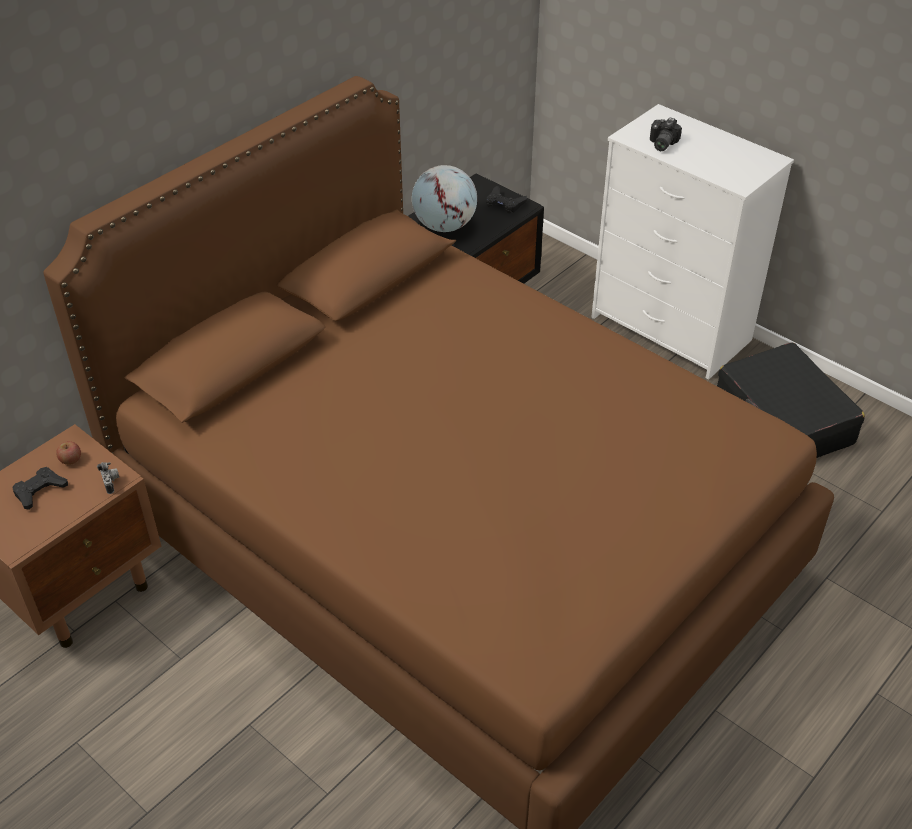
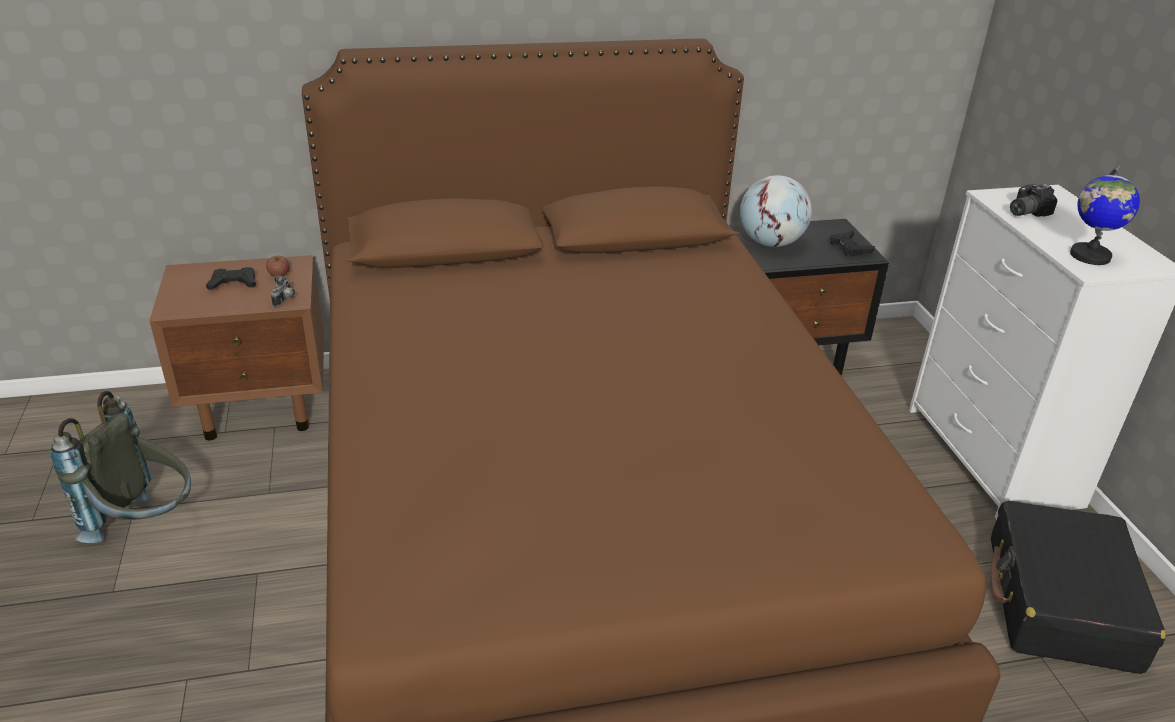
camera: 35 degrees right, 10 degrees down
none -> grey backpack [50,391,191,543]
none -> globe [1070,166,1140,265]

